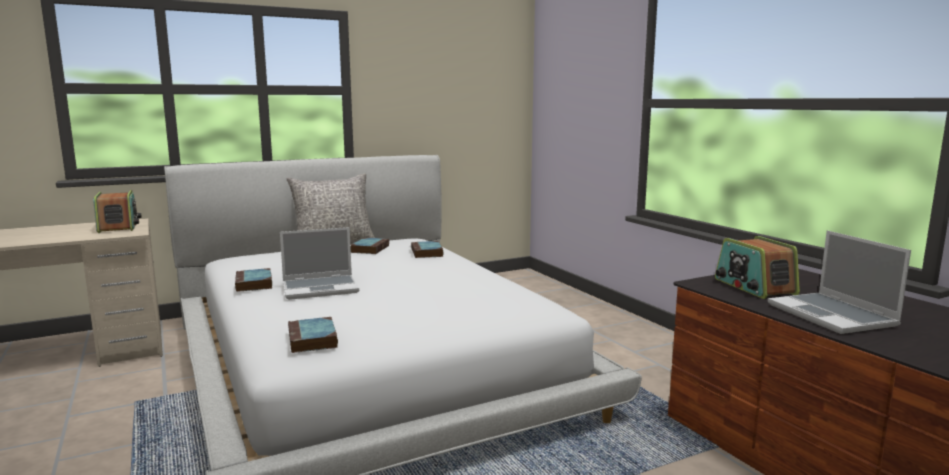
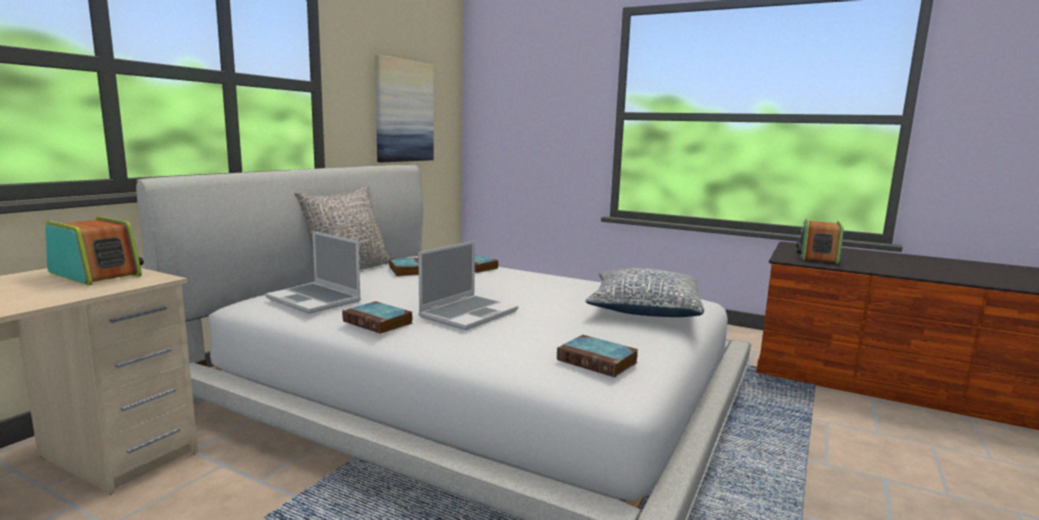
camera: 35 degrees left, 0 degrees up
radio [715,236,800,299] -> radio turned 75 degrees clockwise [796,218,844,264]
laptop [768,230,911,334] -> laptop moved to [265,231,361,314]
none -> picture [375,55,434,162]
none -> pillow [585,268,704,317]

